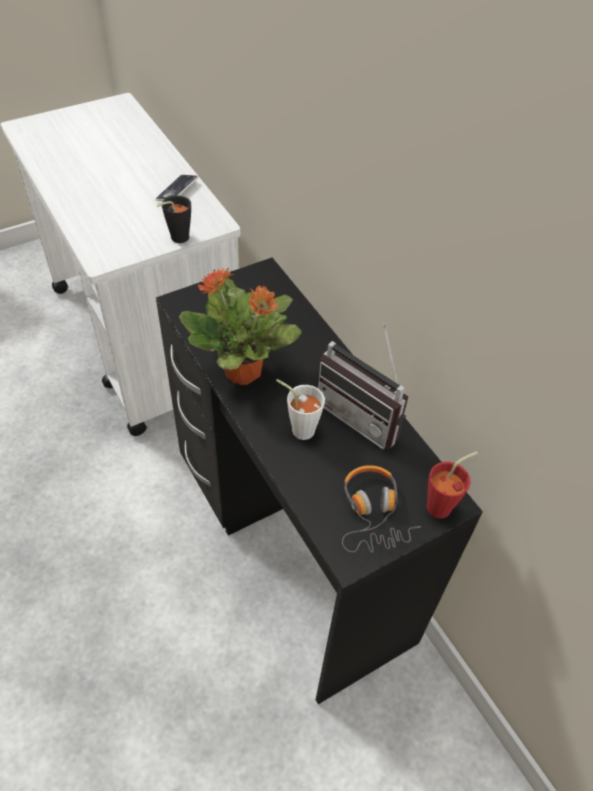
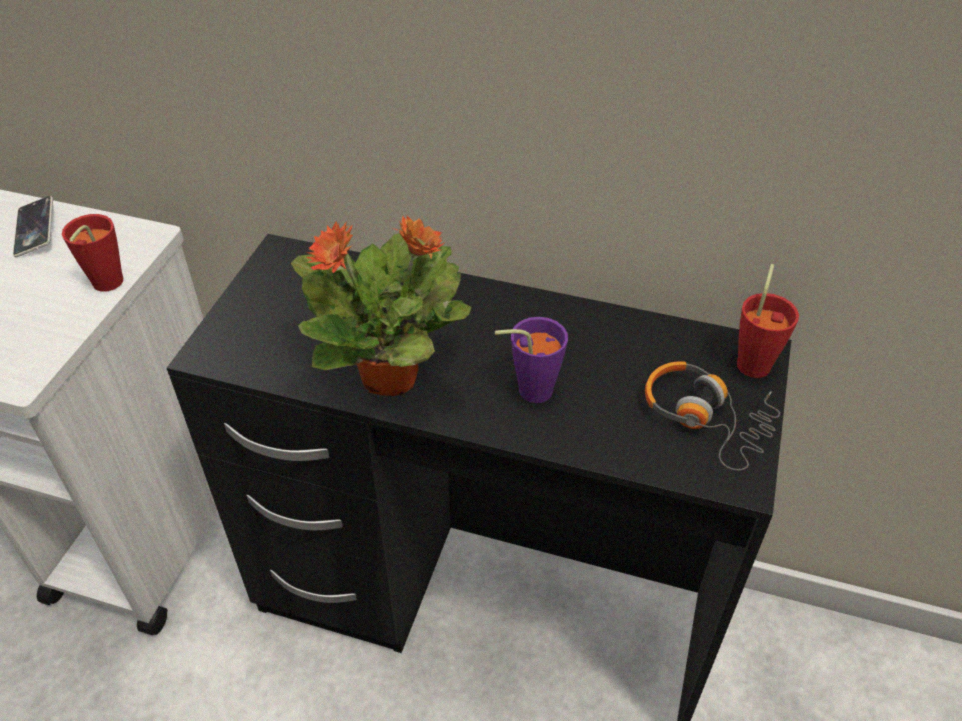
camera: 40 degrees left, 5 degrees down
black cup [157,195,191,243] -> red cup [62,214,123,292]
white cup [276,379,325,440] -> purple cup [495,317,568,403]
radio [317,322,409,450] -> none

